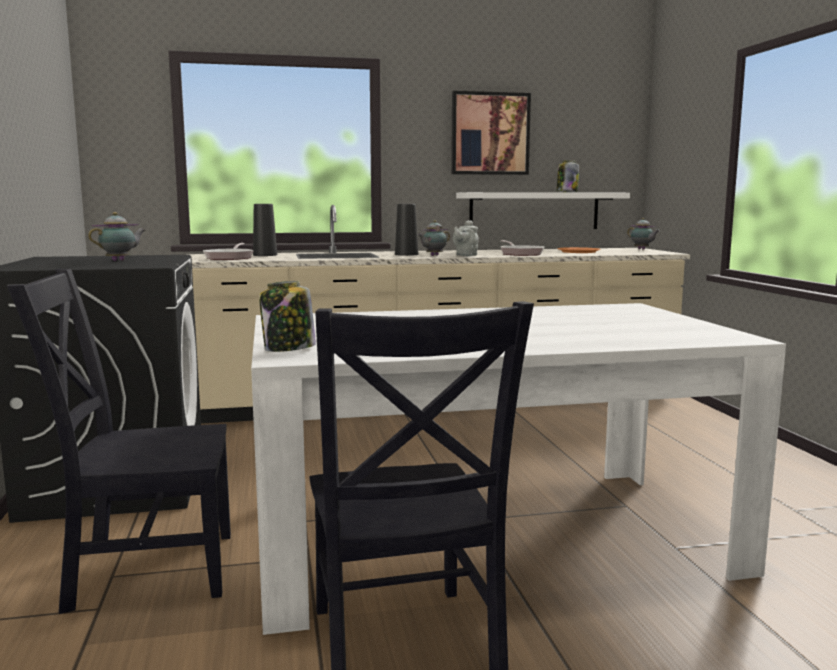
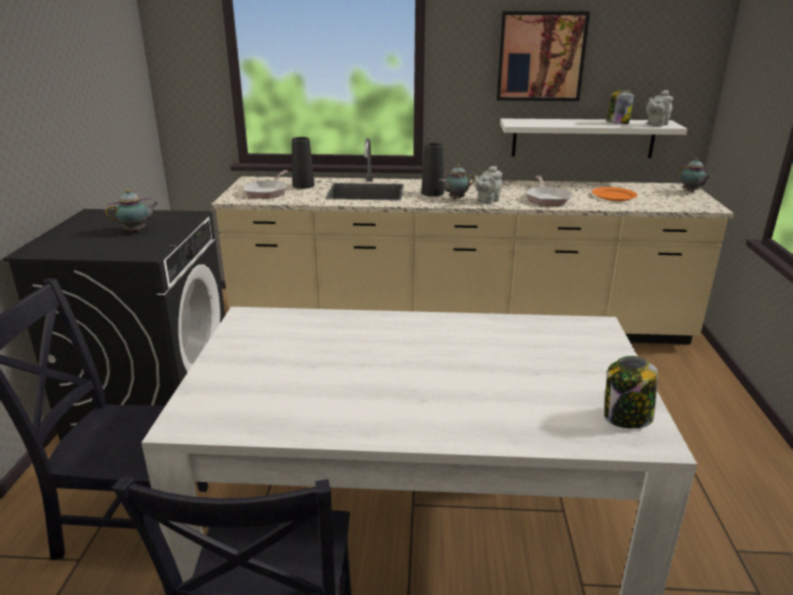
camera: 15 degrees right, 15 degrees up
jar [259,281,316,352] -> jar moved to [604,356,658,429]
none -> grey teapot [646,90,673,127]

